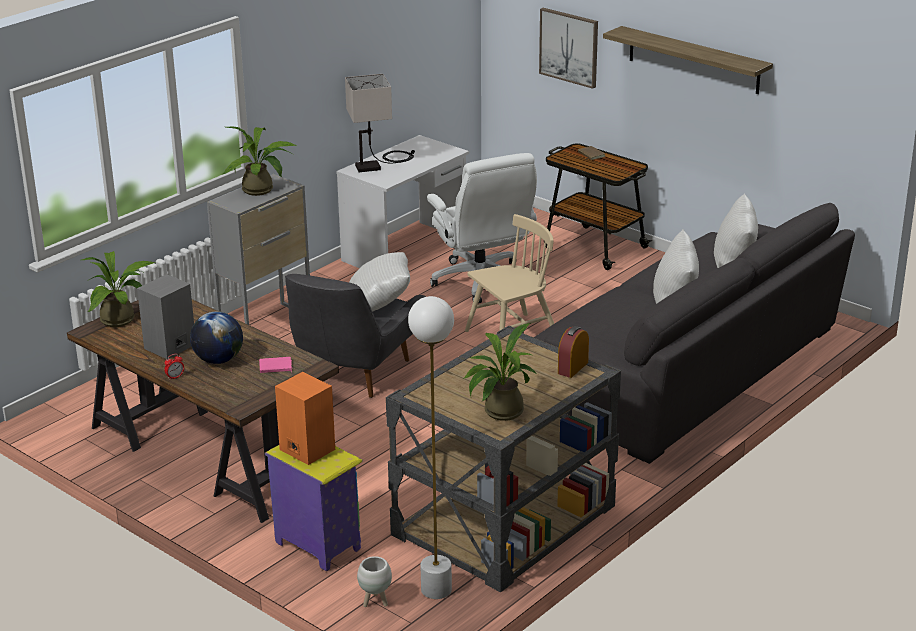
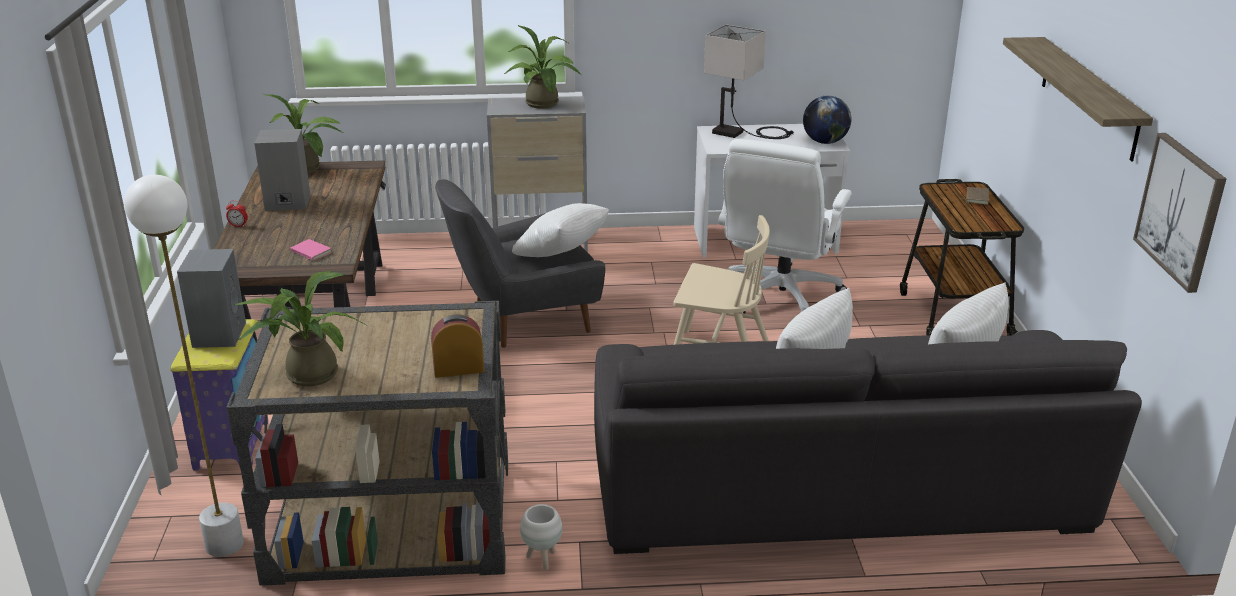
camera: 45 degrees right, 0 degrees up
globe [190,311,243,364] -> globe moved to [803,96,852,144]
orange speaker [275,372,335,465] -> grey speaker [177,249,246,348]
white planter [357,556,392,607] -> white planter moved to [520,504,562,570]
picture [539,8,598,89] -> picture moved to [1133,133,1226,293]

